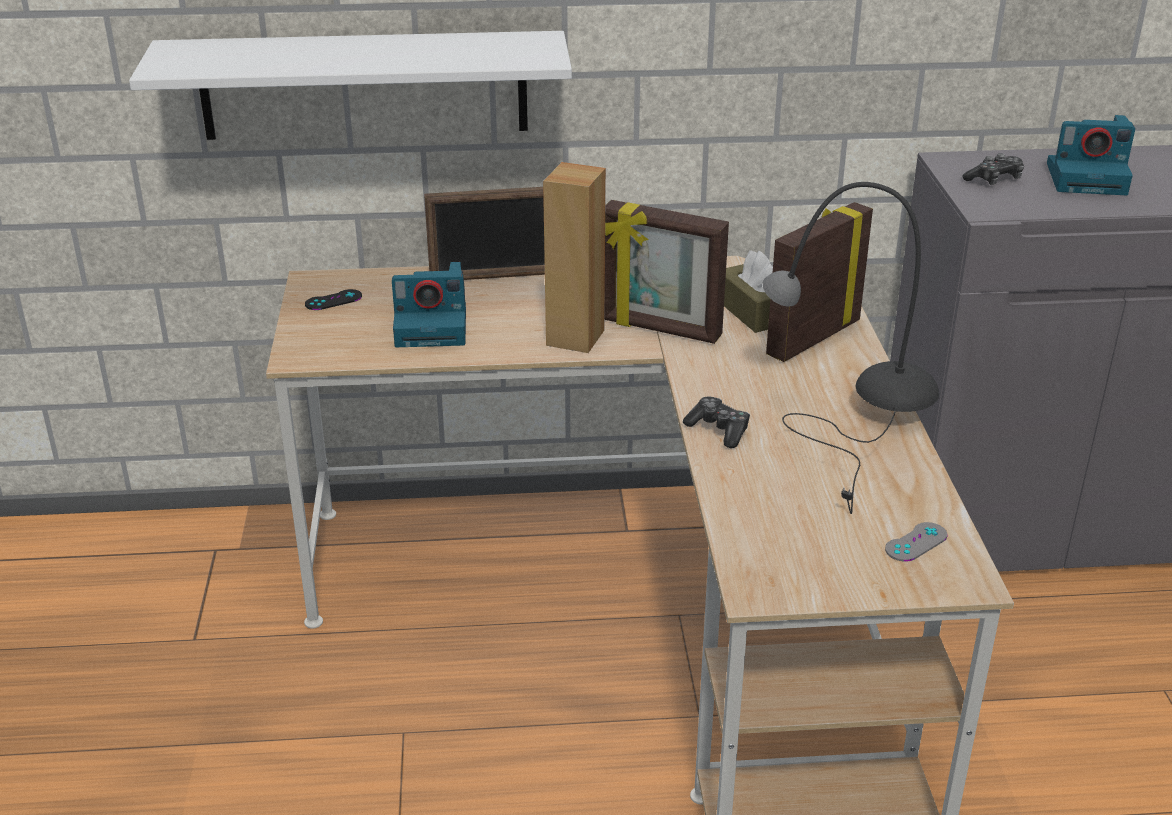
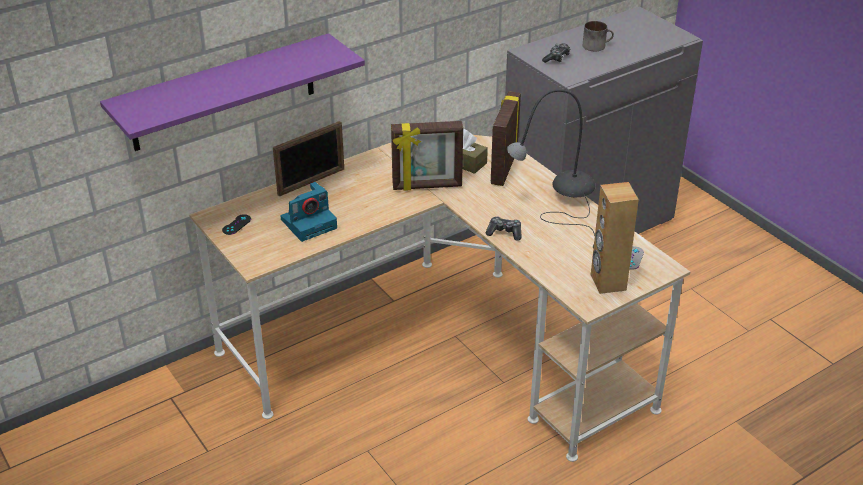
camera: 30 degrees left, 5 degrees up
white shelf [129,31,572,140] -> purple shelf [100,33,365,151]
brown speaker [543,162,606,353] -> brown speaker moved to [591,182,639,294]
camera [1047,115,1135,195] -> mug [583,21,614,51]

